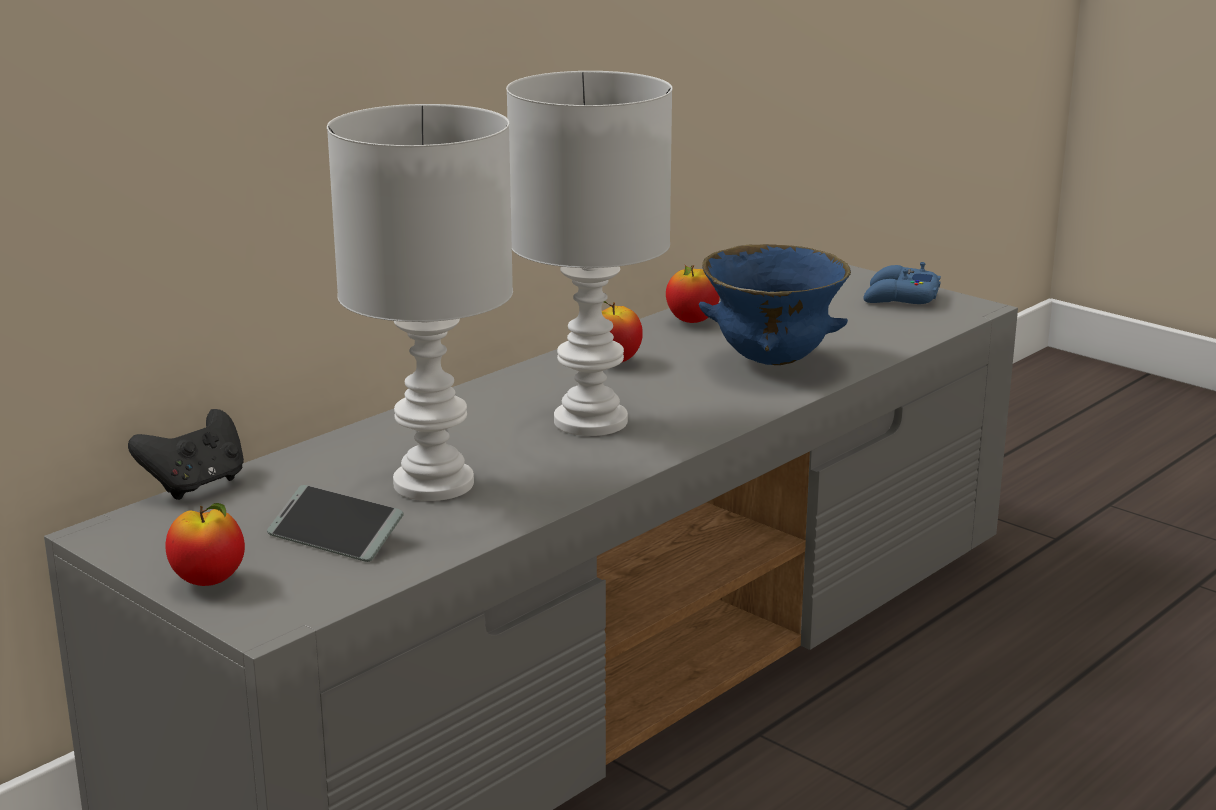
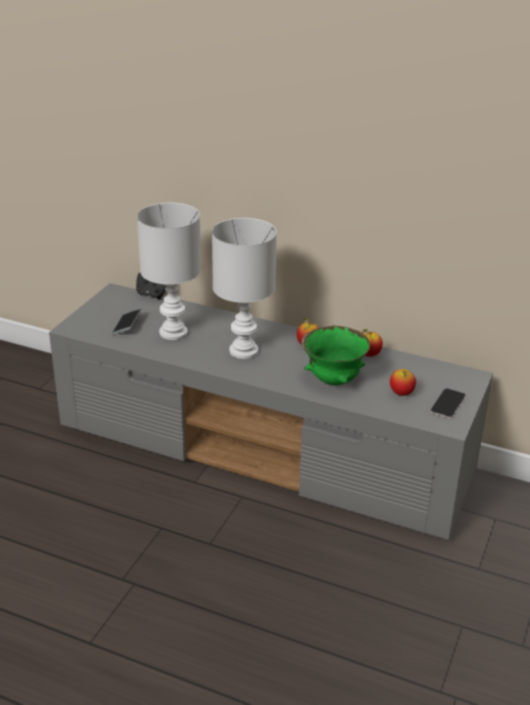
camera: 70 degrees right, 10 degrees up
apple [165,503,245,586] -> apple moved to [390,369,416,396]
blue bowl [699,244,851,365] -> green bowl [301,326,370,385]
blue game controller [863,262,941,304] -> phone [430,388,466,418]

